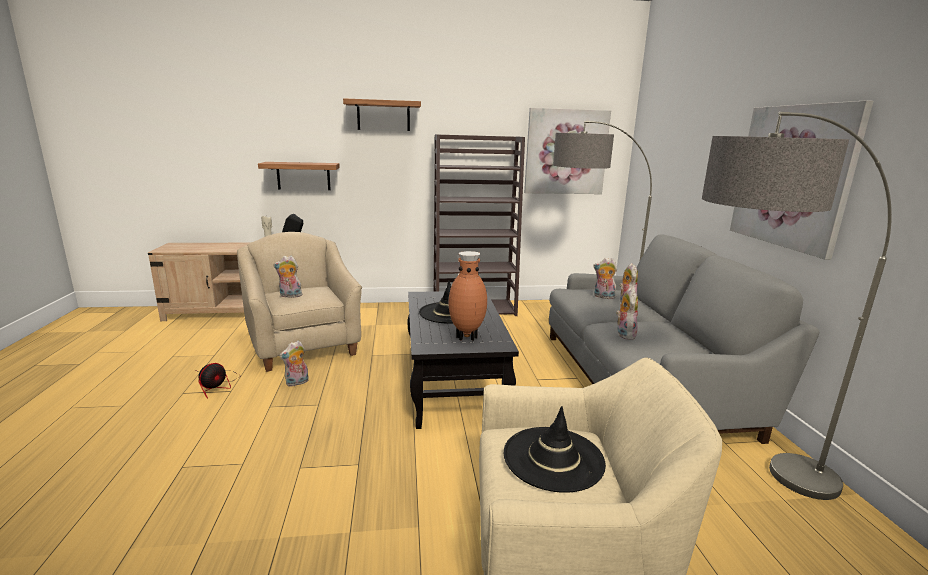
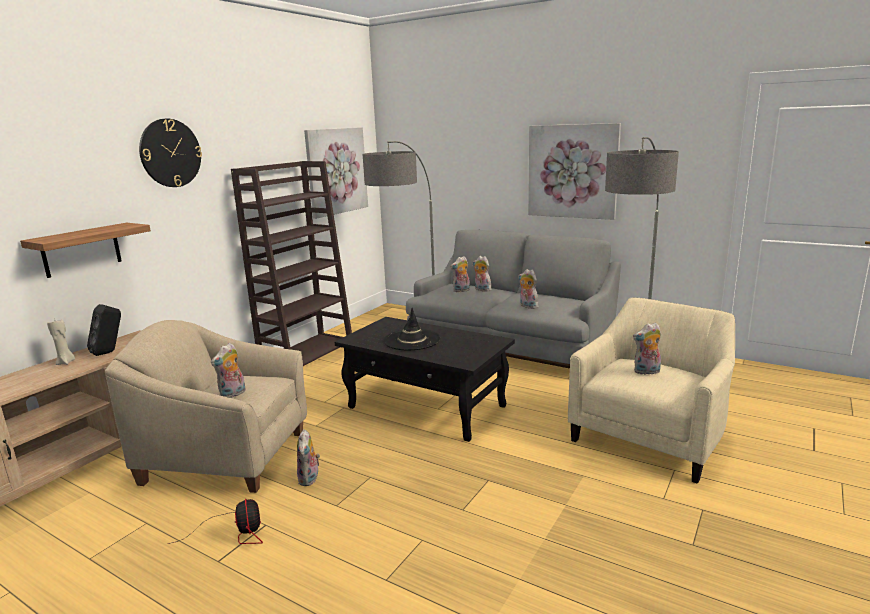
camera: 50 degrees left, 0 degrees up
shelf [343,98,421,131] -> wall clock [139,119,202,187]
brown vase [448,251,487,341] -> none
black hat [504,406,606,493] -> plush toy [633,323,661,375]

